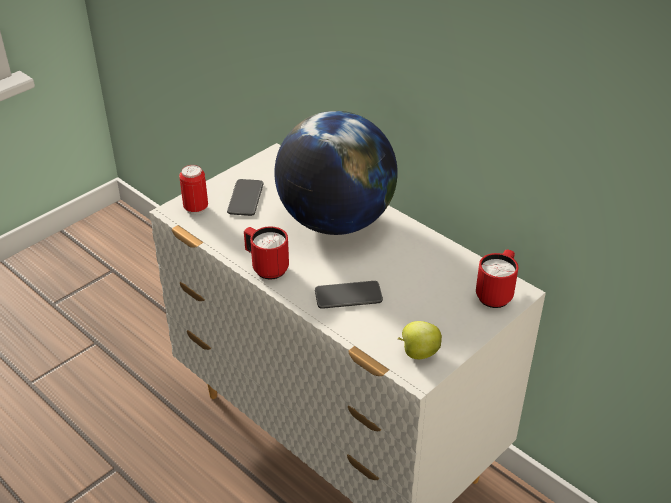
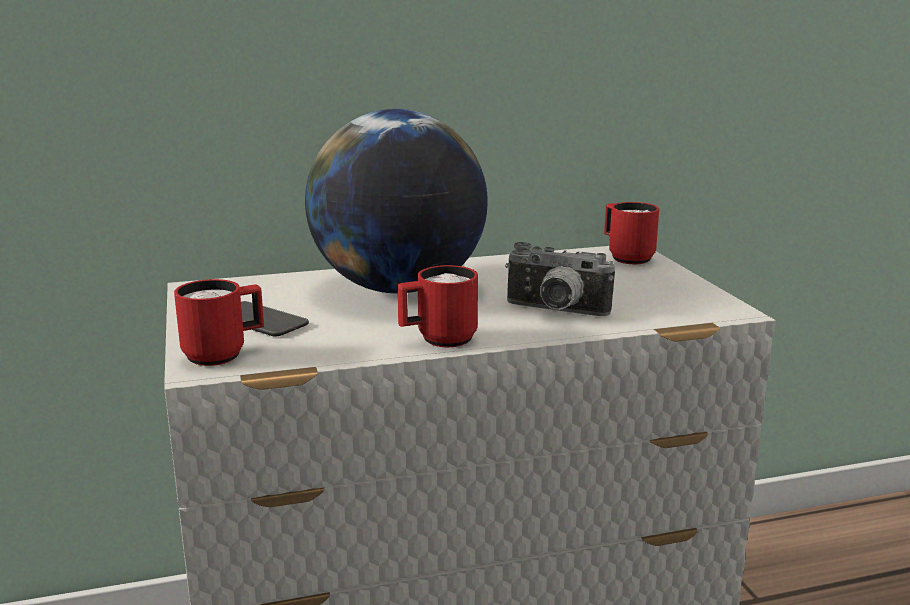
camera: 60 degrees left, 20 degrees down
can [179,165,208,215] -> red mug [174,279,264,366]
phone [315,281,383,309] -> camera [505,242,615,316]
apple [398,321,442,359] -> none

